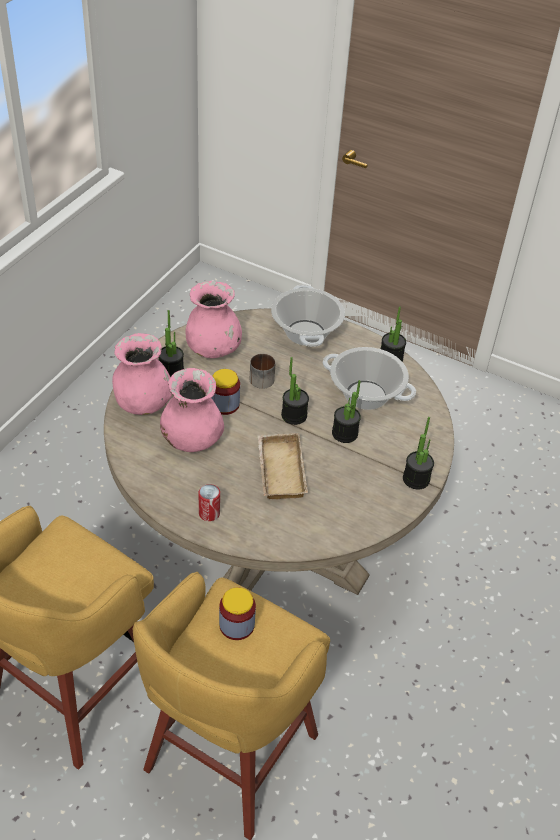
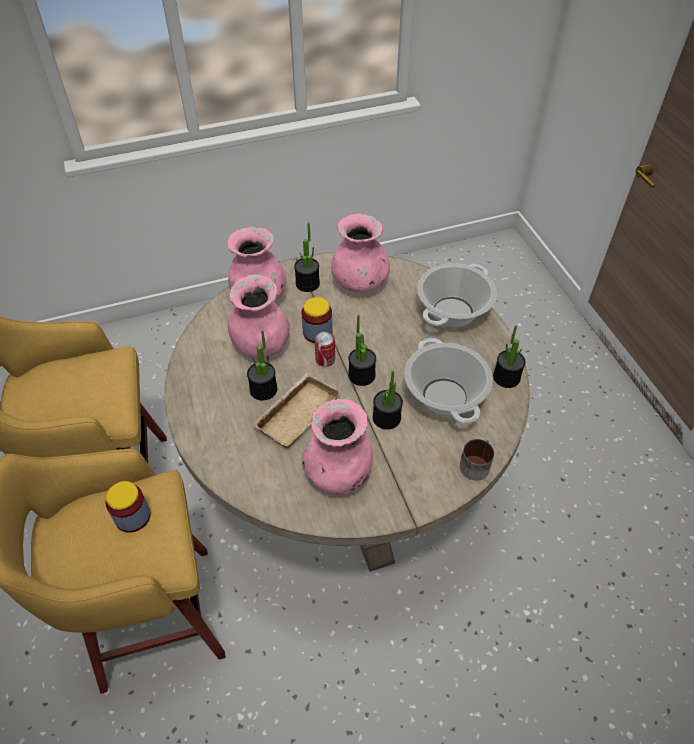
camera: 45 degrees right, 5 degrees up
can [199,484,220,521] -> can moved to [315,332,335,367]
mug [250,354,276,389] -> mug moved to [460,439,494,480]
potted plant [403,417,434,489] -> potted plant moved to [247,330,277,401]
none -> pink vase [302,399,373,495]

